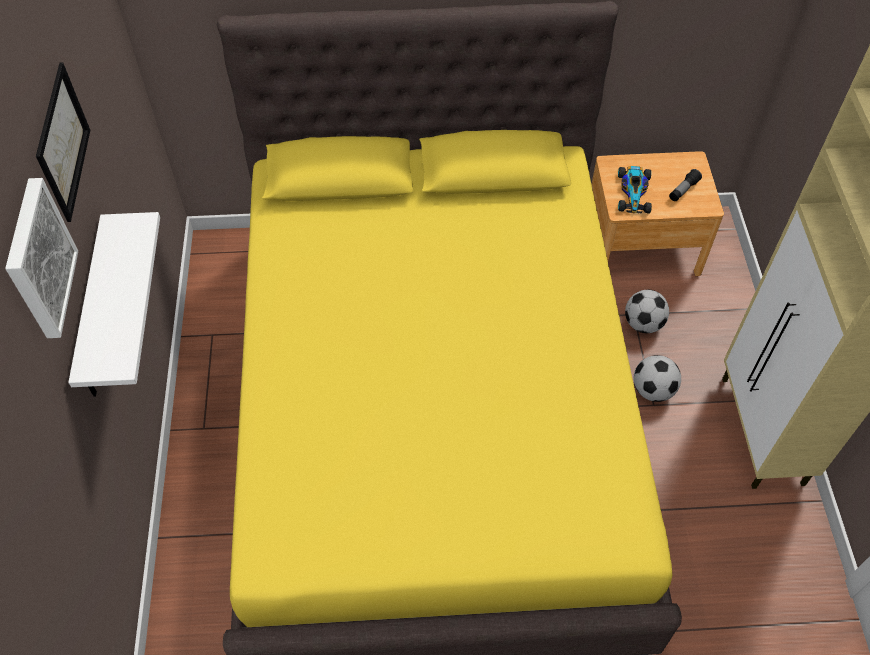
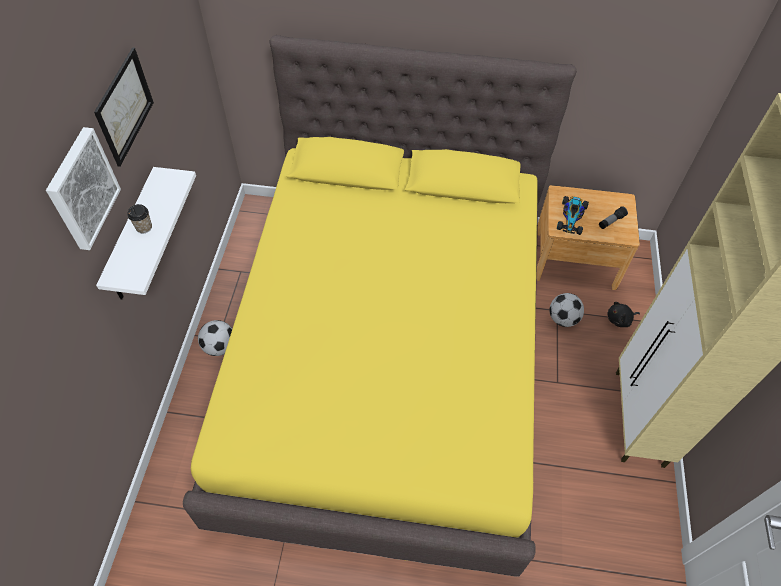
camera: 10 degrees right, 0 degrees up
football [634,355,681,402] -> football moved to [198,320,232,356]
none -> cup [127,204,152,233]
none -> black plush toy [607,302,640,327]

